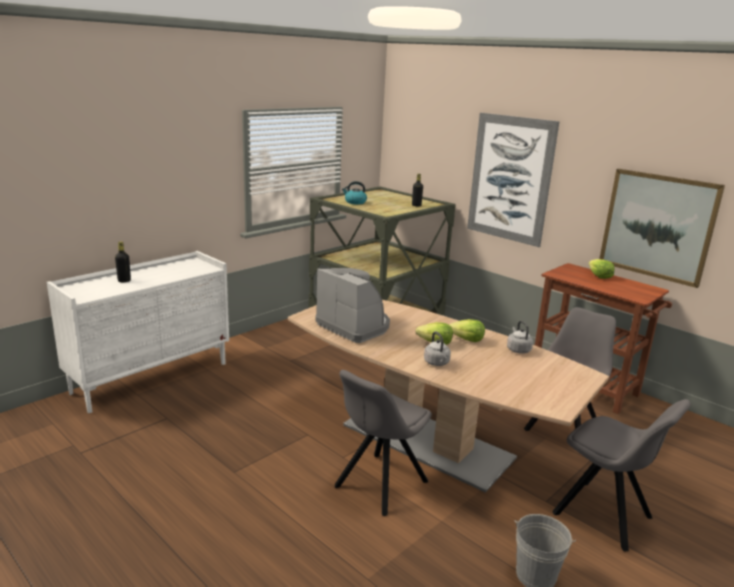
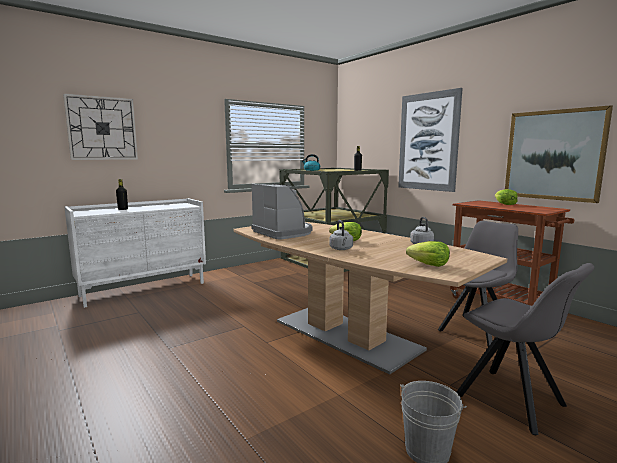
camera: 10 degrees right, 10 degrees down
grey chair [335,370,432,516] -> none
lettuce [449,319,485,342] -> lettuce moved to [406,241,450,267]
none -> wall clock [63,93,138,160]

